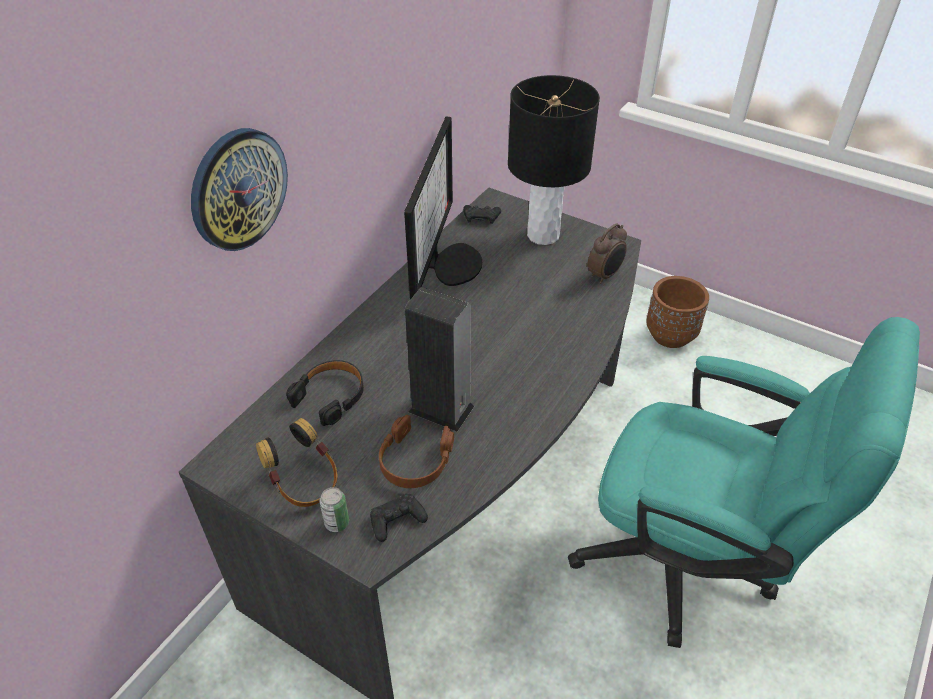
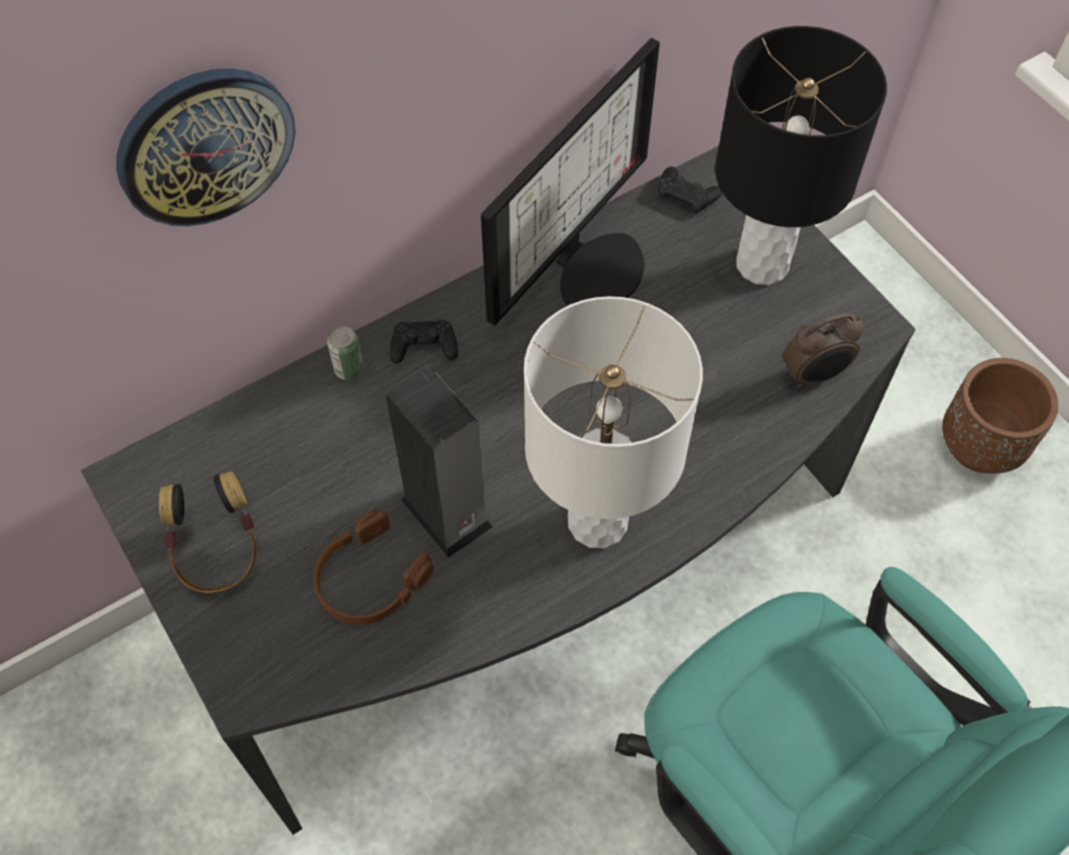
camera: 25 degrees right, 15 degrees up
black headphones [286,360,364,426] -> none
can [319,487,349,532] -> can moved to [327,326,364,380]
black game controller [370,494,428,542] -> black game controller moved to [390,320,458,363]
none -> white table lamp [524,296,703,548]

